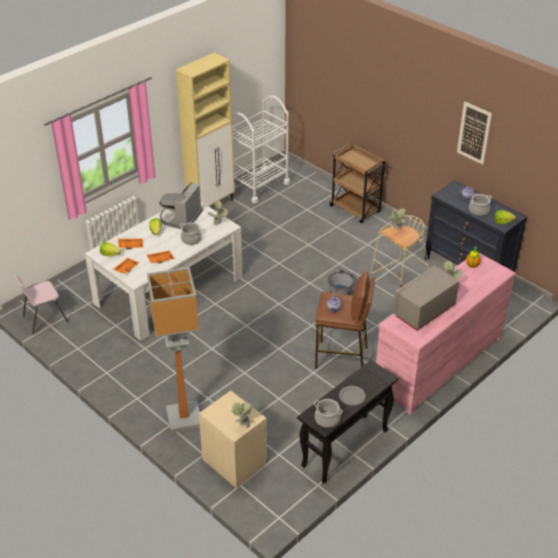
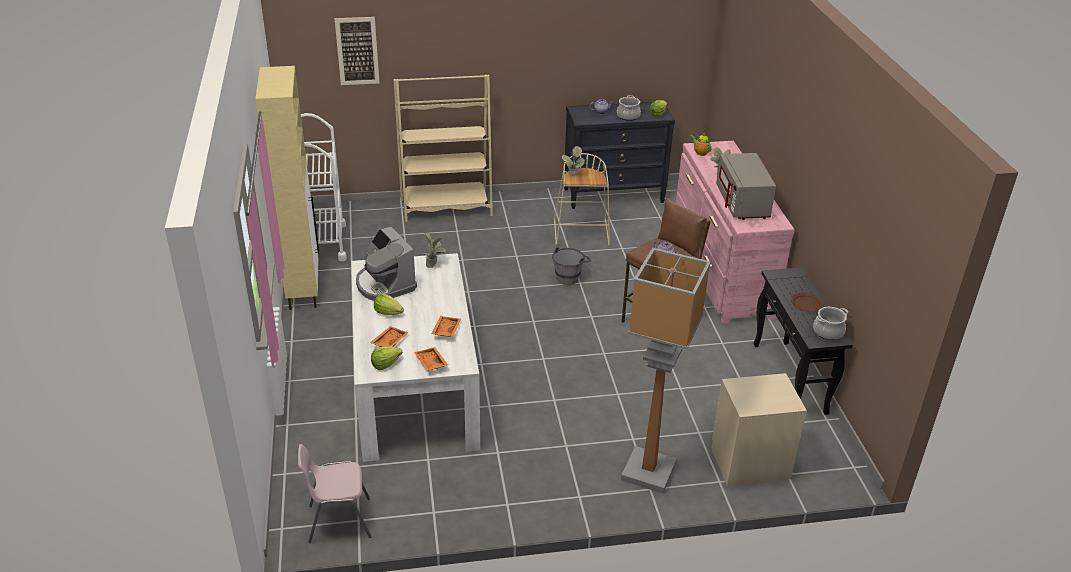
camera: 55 degrees left, 5 degrees down
pink chair [15,275,69,334] -> pink chair turned 75 degrees clockwise [298,444,372,543]
cooking pot [180,222,202,245] -> none
potted plant [232,402,252,428] -> none
brown cart [329,144,387,223] -> beige bookcase [394,75,493,222]
grey plate [339,386,366,406] -> brown plate [791,293,823,312]
picture [457,102,492,165] -> picture moved to [335,17,380,85]

